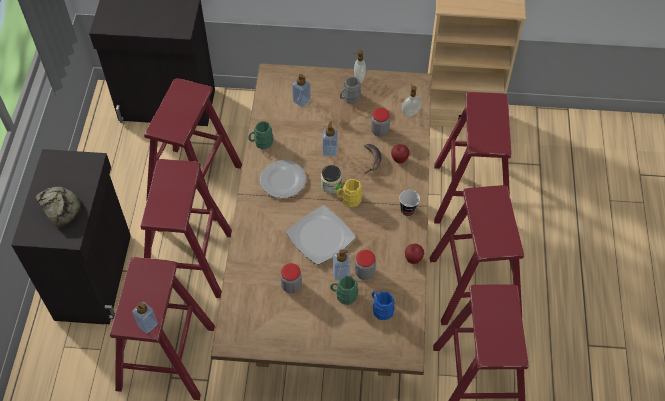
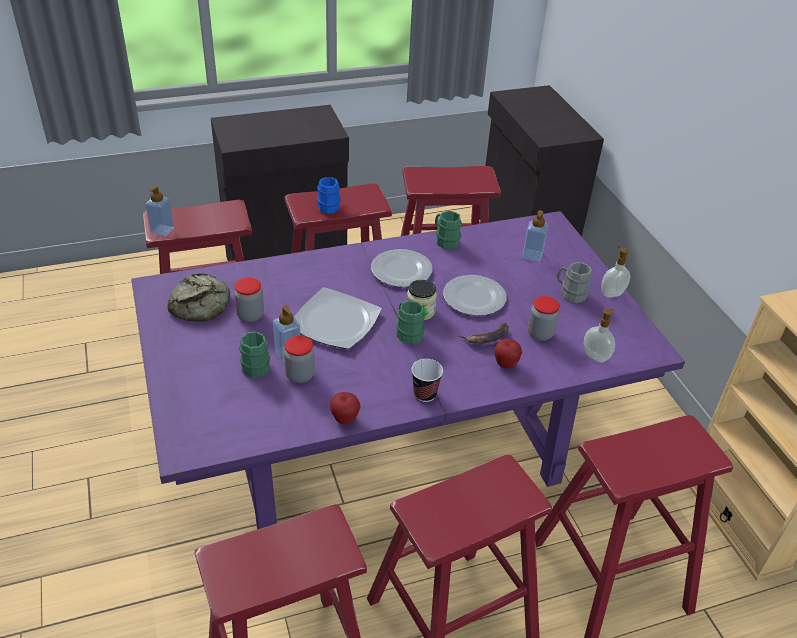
camera: 65 degrees right, 15 degrees down
bread [36,187,81,228] -> bread moved to [168,273,230,322]
brown dining table [211,63,431,376] -> purple dining table [131,211,685,530]
soap dispenser [322,121,338,157] -> plate [443,275,507,316]
yellow mug [336,179,362,207] -> green mug [396,301,425,344]
blue mug [372,291,395,320] -> blue mug moved to [317,177,341,214]

